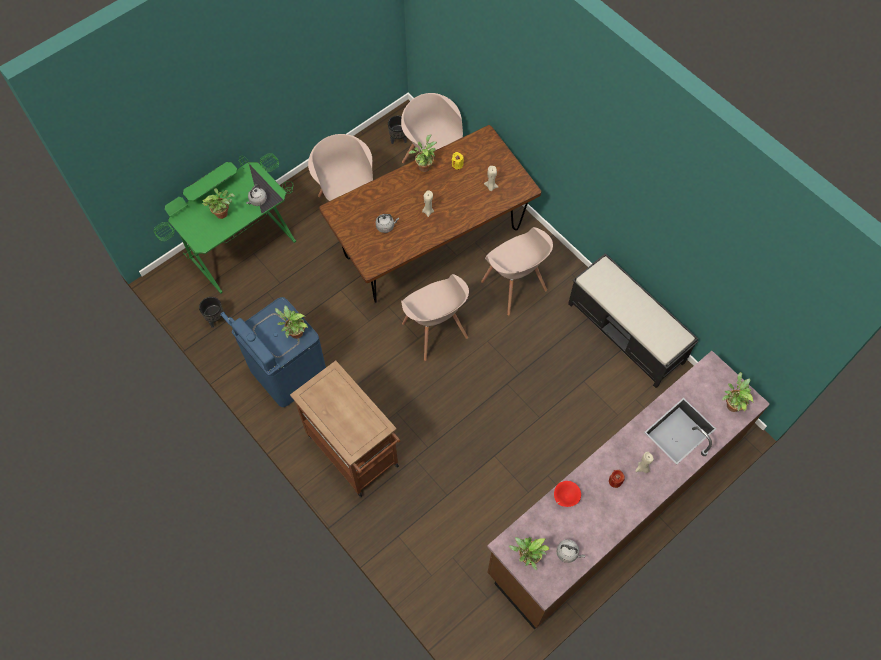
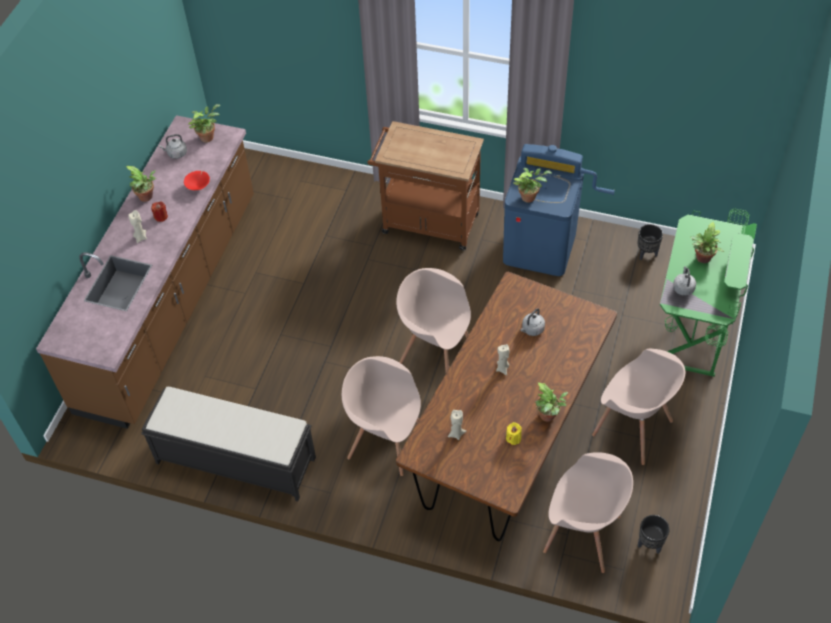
camera: 150 degrees right, 10 degrees down
potted plant [722,372,753,412] -> potted plant moved to [125,166,156,202]

